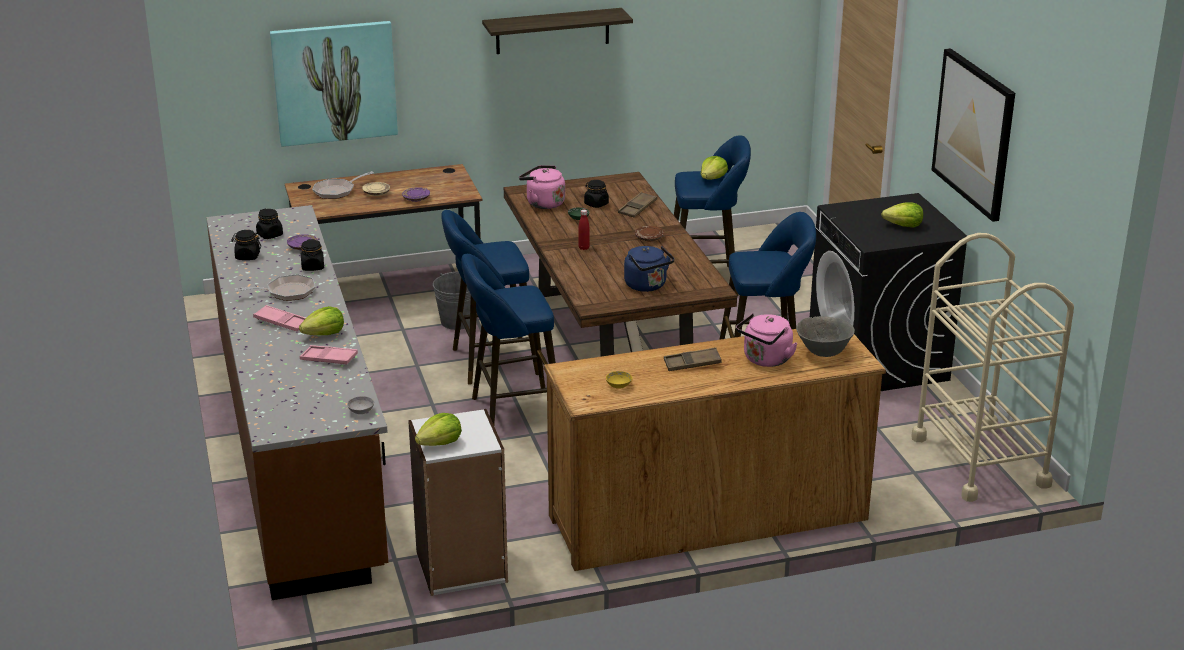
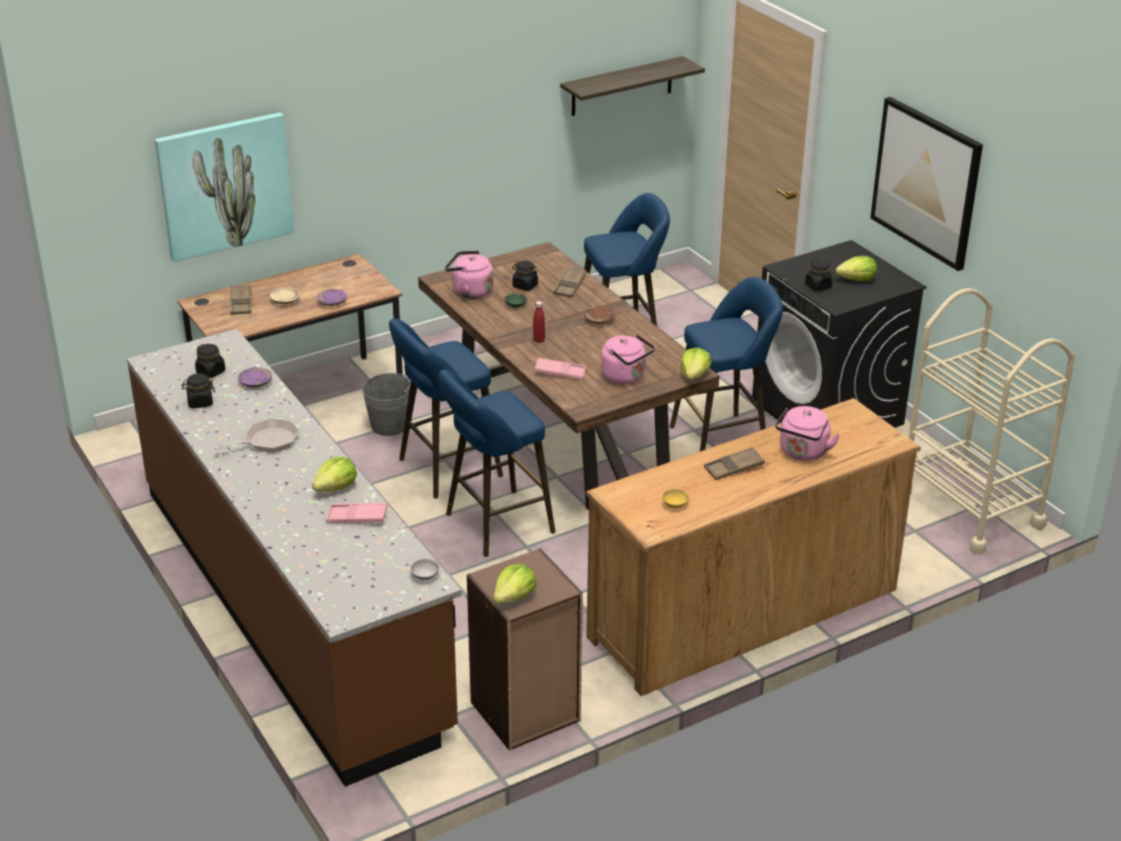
camera: 15 degrees left, 5 degrees up
pink tray [253,305,306,332] -> pink tray moved to [534,358,586,380]
black jar [301,239,324,271] -> black jar moved to [805,259,833,291]
frying pan [312,171,374,199] -> brown tray [230,285,252,315]
white bookcase [408,409,508,596] -> brown bookcase [467,548,583,751]
shelf [482,8,633,54] -> shelf moved to [560,56,705,116]
blue kettle [624,246,674,292] -> pink kettle [601,335,655,384]
lettuce [701,156,728,180] -> lettuce moved to [680,347,712,380]
grey bowl [796,316,855,357] -> none

